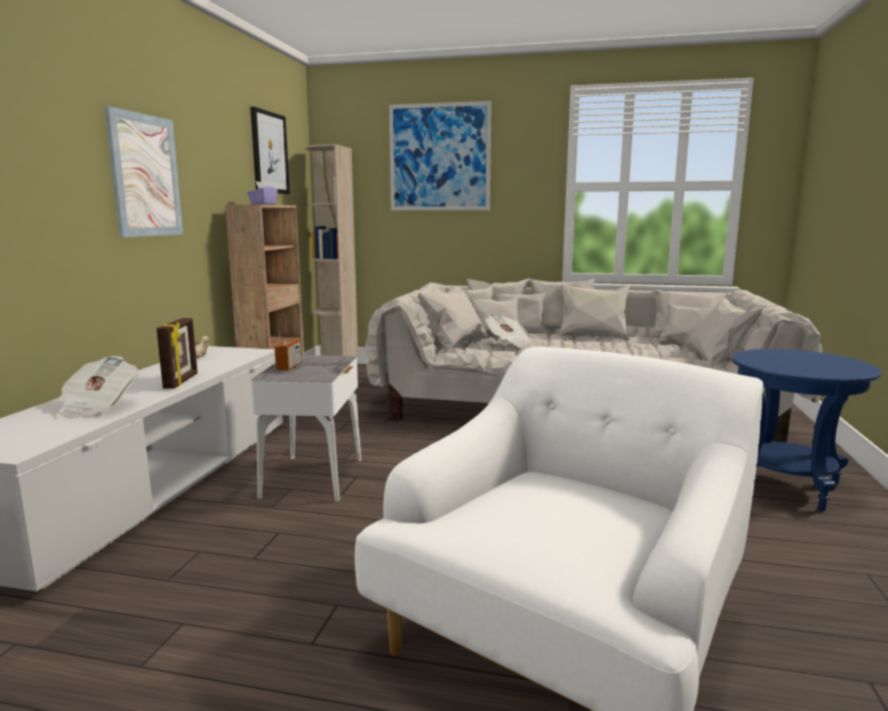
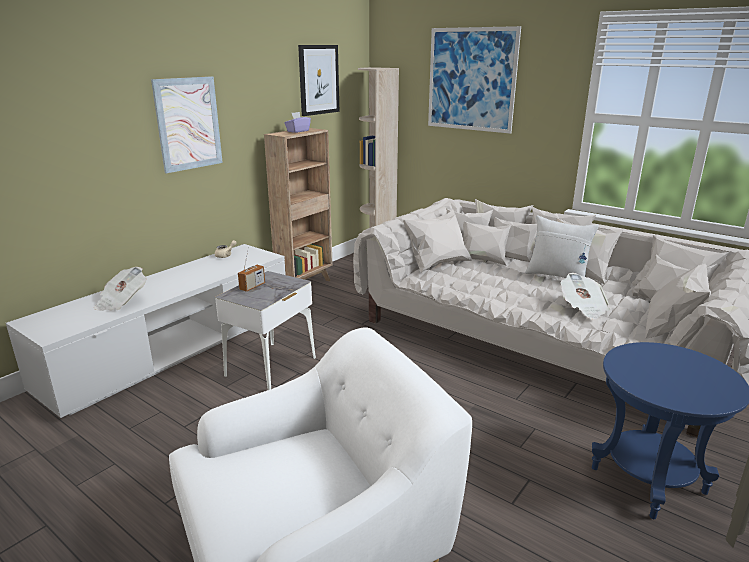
camera: 25 degrees right, 10 degrees up
picture frame [157,318,198,389] -> none
newspaper [485,313,532,347] -> newspaper moved to [561,273,610,320]
none -> grey pillow [525,215,599,278]

